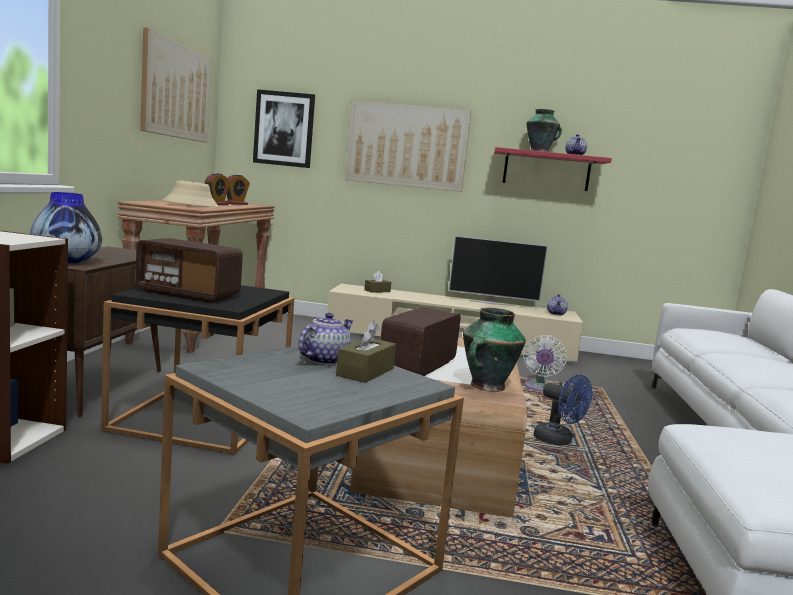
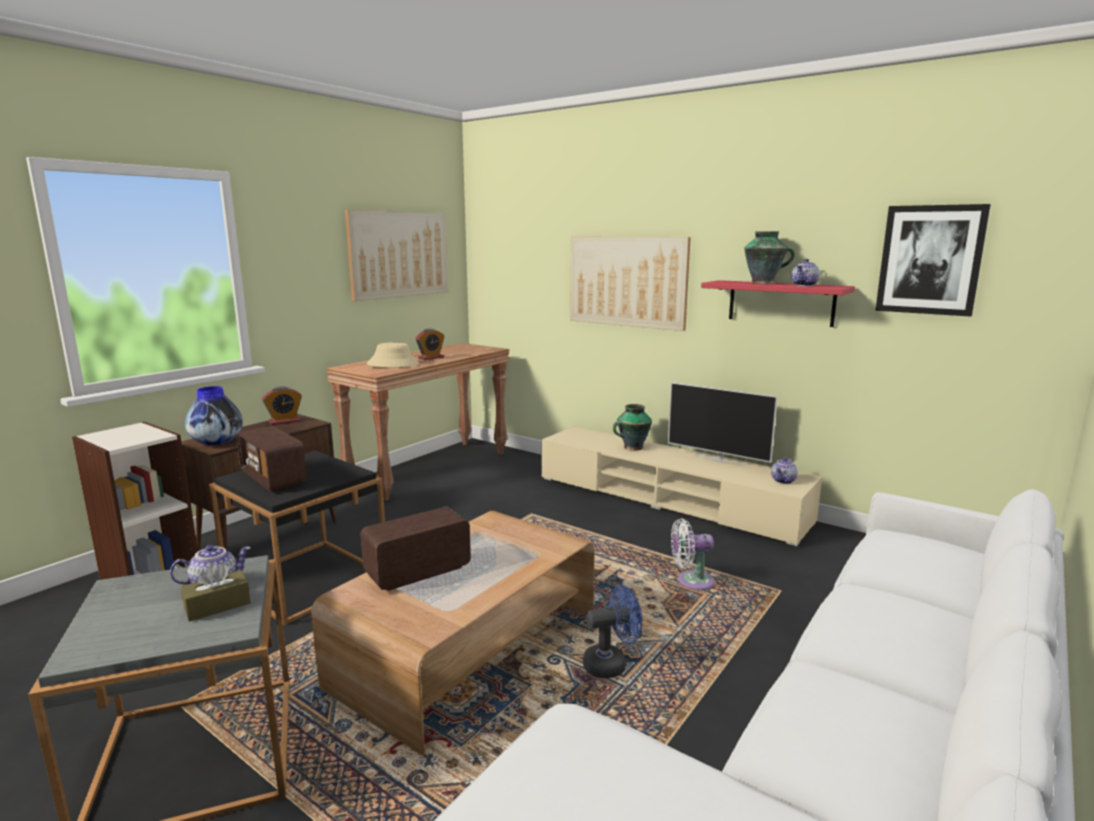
camera: 30 degrees right, 5 degrees up
alarm clock [225,174,250,205] -> alarm clock moved to [262,387,302,425]
picture [253,89,315,168] -> picture moved to [875,204,991,317]
brown tissue box [364,271,391,293] -> none
vase [463,308,526,392] -> vase moved to [613,404,652,451]
white fan [523,335,567,391] -> white fan turned 45 degrees clockwise [671,519,715,590]
blue fan [534,375,592,445] -> blue fan turned 90 degrees counterclockwise [583,585,642,678]

